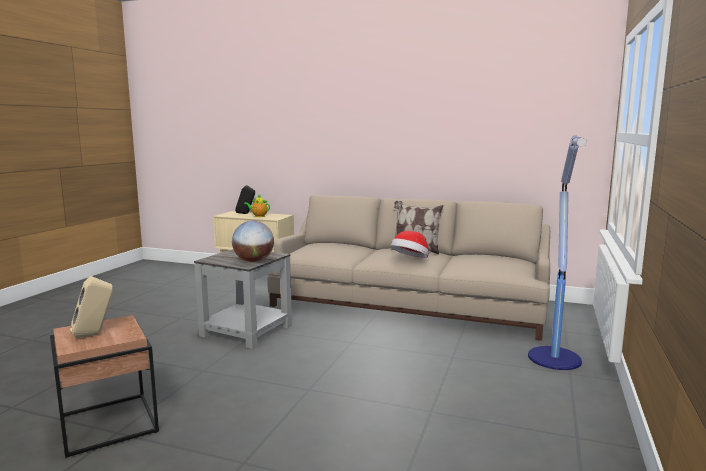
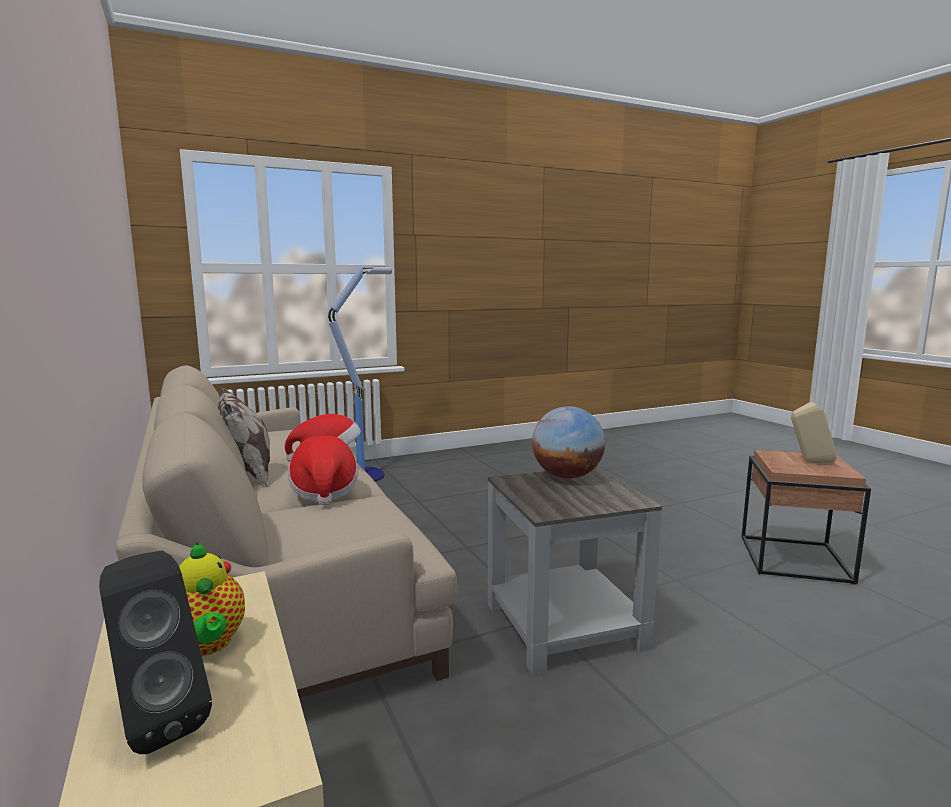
camera: 135 degrees left, 0 degrees up
none -> hat [288,436,358,505]

